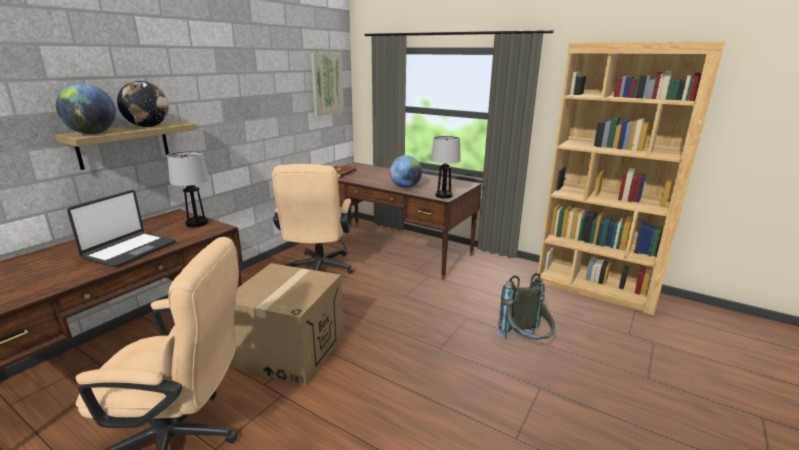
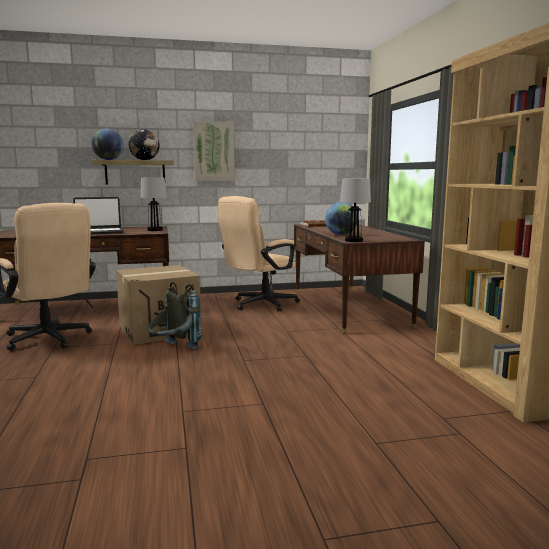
camera: 45 degrees right, 10 degrees down
picture [311,53,343,116] -> picture moved to [193,121,234,181]
grey backpack [495,273,555,340] -> grey backpack moved to [148,282,201,349]

